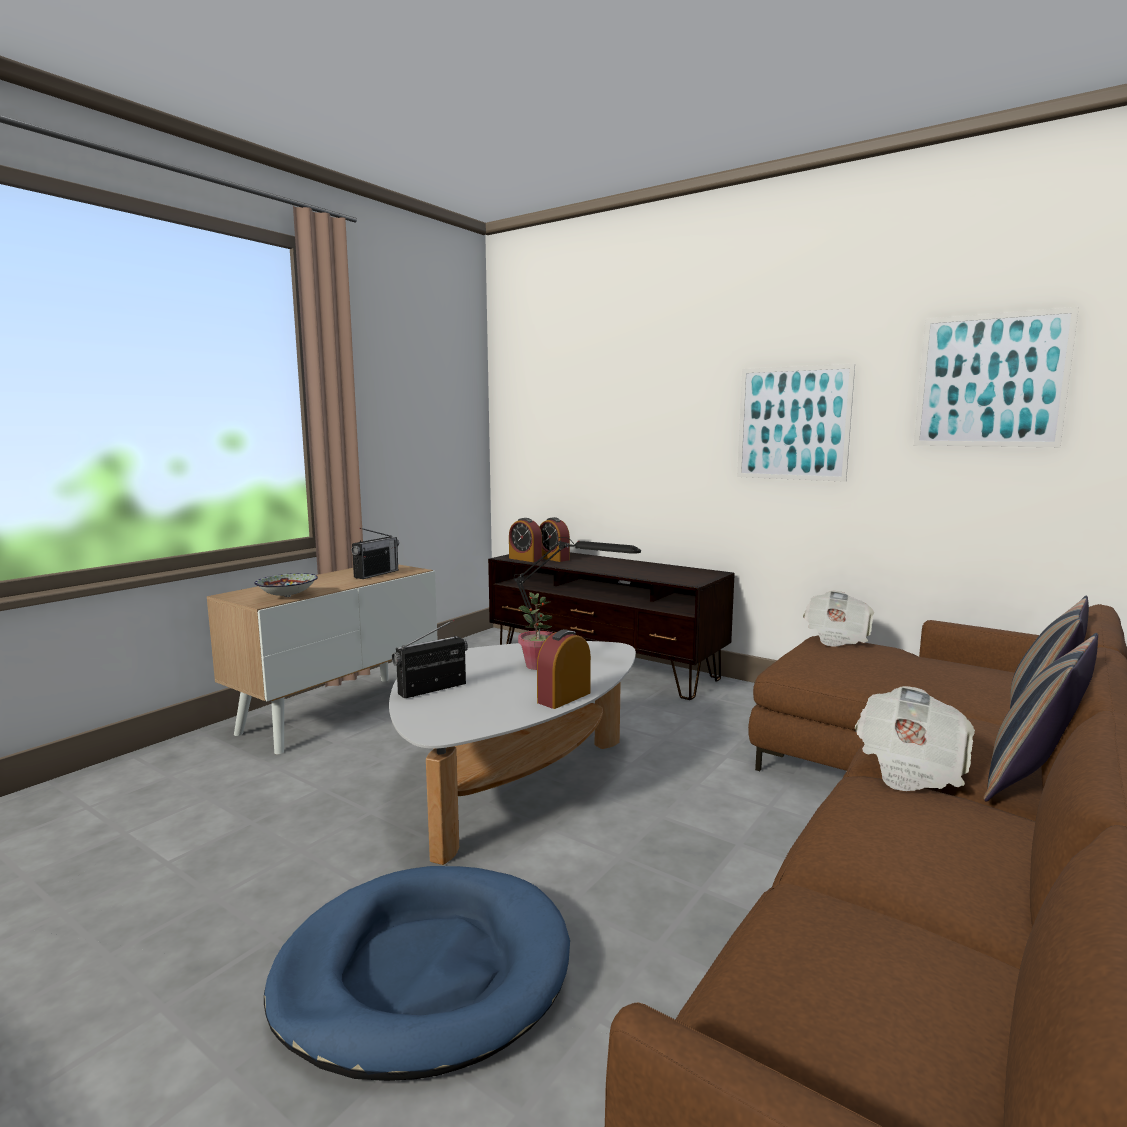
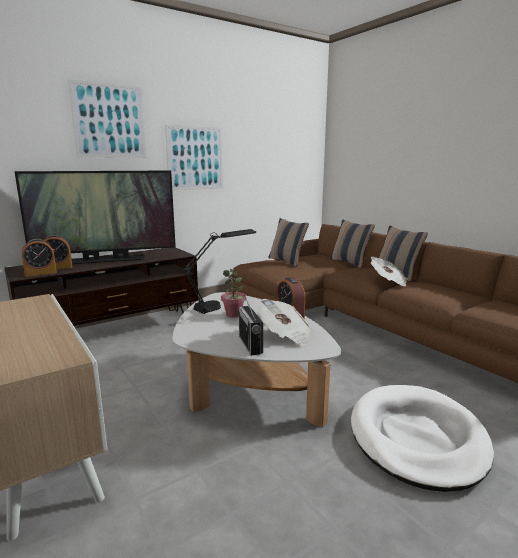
camera: 70 degrees left, 5 degrees up
bowl [254,573,318,597] -> none
blue dog bed [264,866,570,1081] -> white dog bed [351,385,494,492]
radio [351,528,399,579] -> none
newspaper [803,591,874,647] -> newspaper moved to [257,299,313,346]
picture [914,307,1079,447] -> picture moved to [68,79,146,158]
none -> television [14,171,176,264]
none -> pillow [268,218,309,267]

